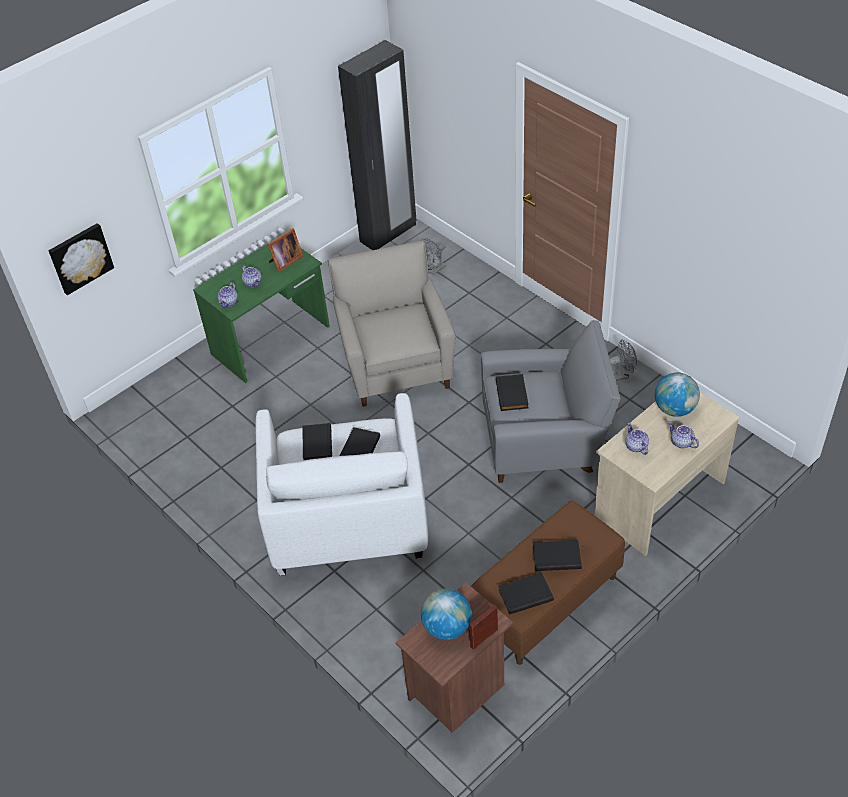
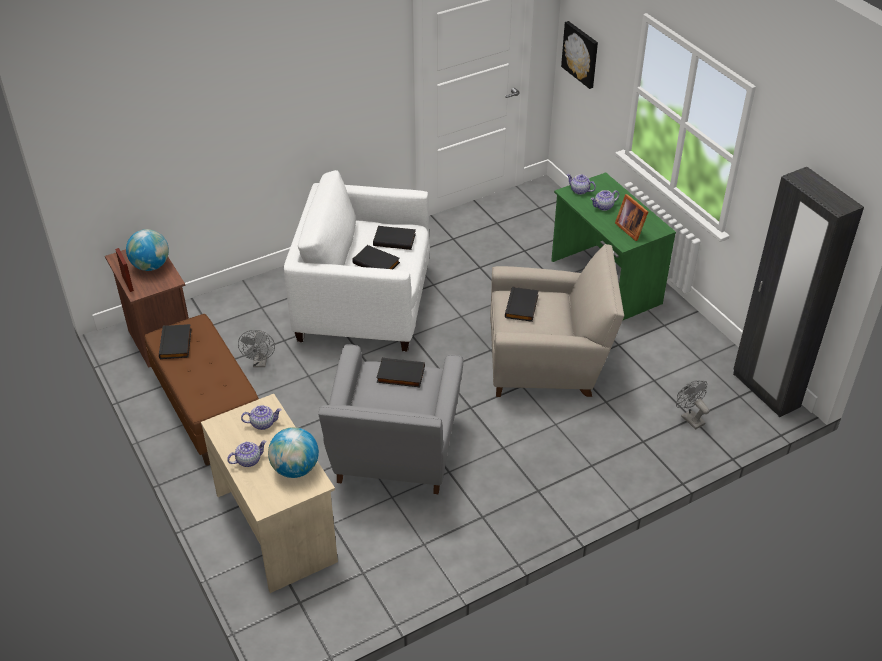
camera: 100 degrees right, 5 degrees down
black book [533,540,582,571] -> black book moved to [505,286,539,322]
grey fan [610,339,637,381] -> grey fan moved to [238,330,275,367]

